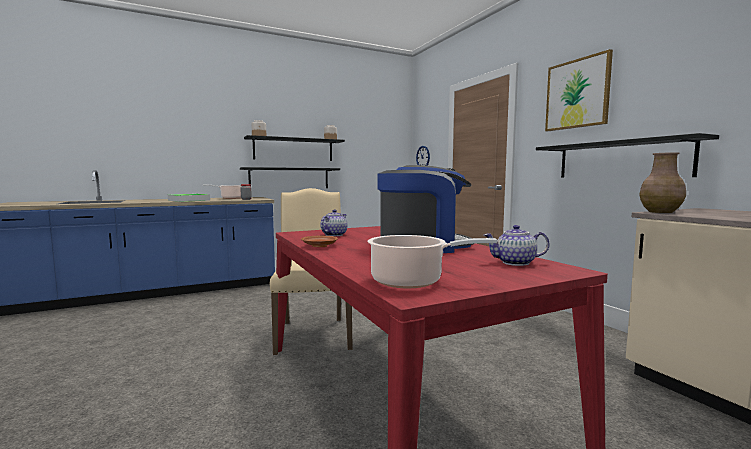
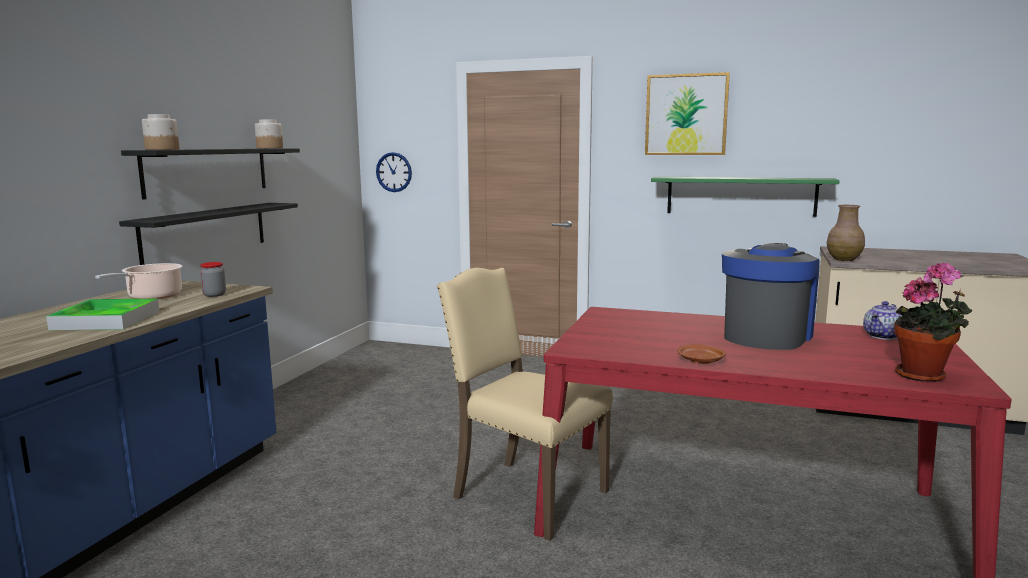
camera: 45 degrees left, 5 degrees up
teapot [320,209,347,236] -> none
cooking pot [367,235,497,288] -> potted plant [894,262,973,382]
black shelf [536,133,719,177] -> green shelf [651,177,840,217]

